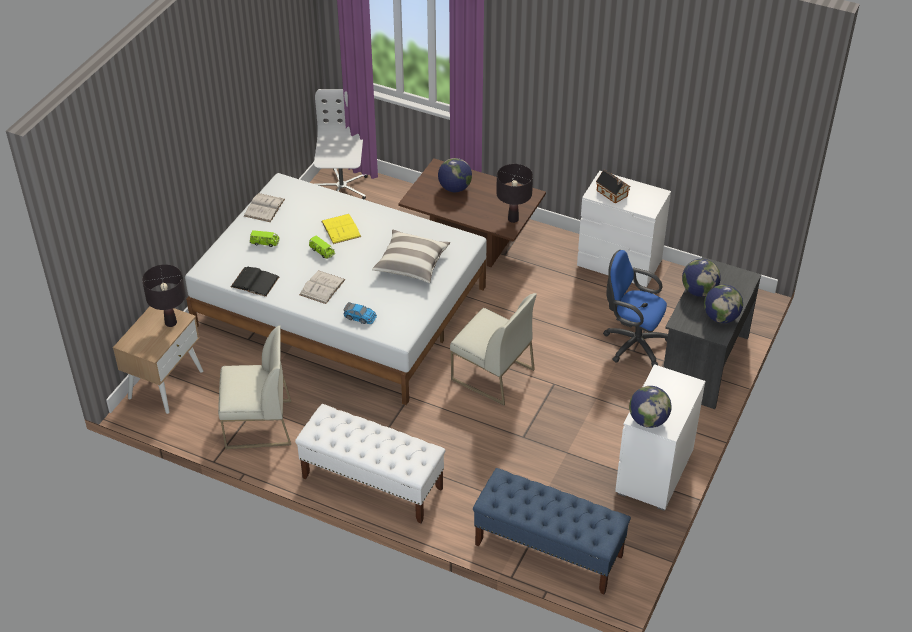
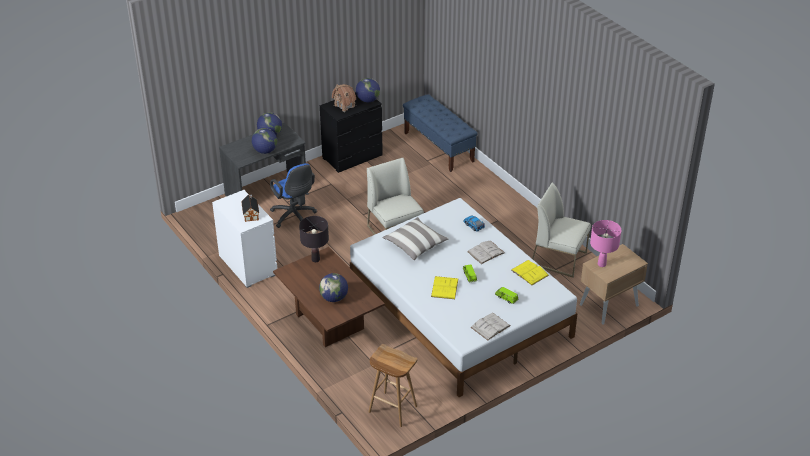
camera: 150 degrees left, 5 degrees down
black table lamp [142,264,186,327] -> pink table lamp [590,220,622,267]
black book [231,266,279,297] -> yellow book [511,260,549,285]
white bench [295,404,446,523] -> none
white office chair [314,89,368,200] -> brown stool [369,344,418,427]
white dresser [615,364,705,511] -> black dresser [320,92,383,173]
none -> toy house [332,84,356,112]

